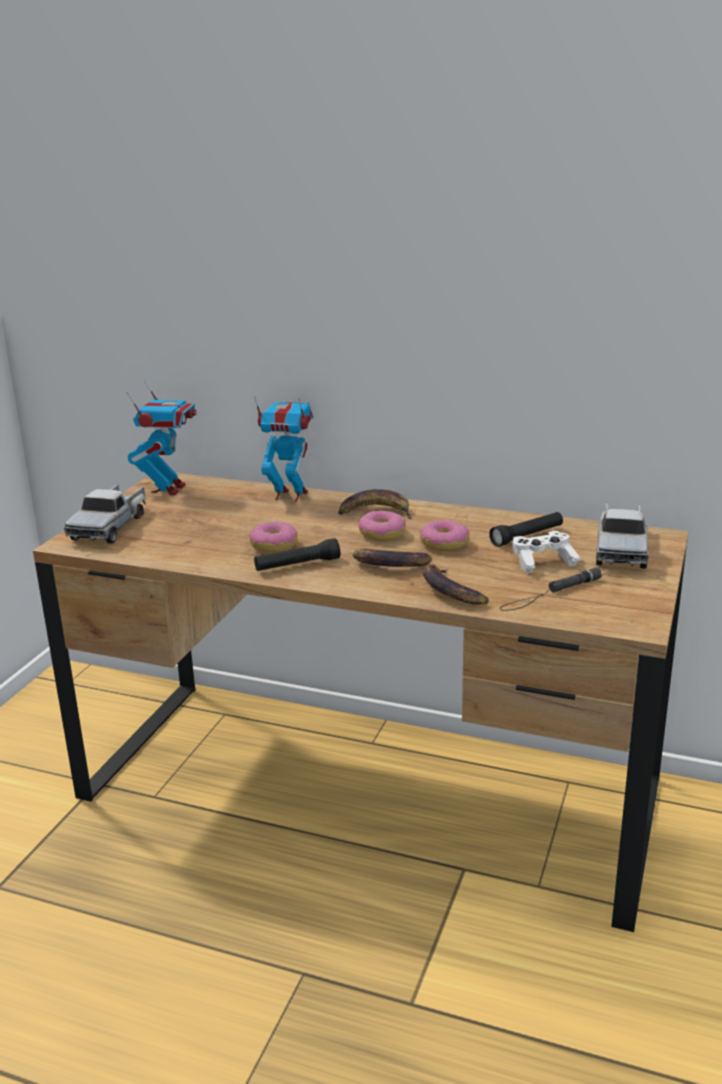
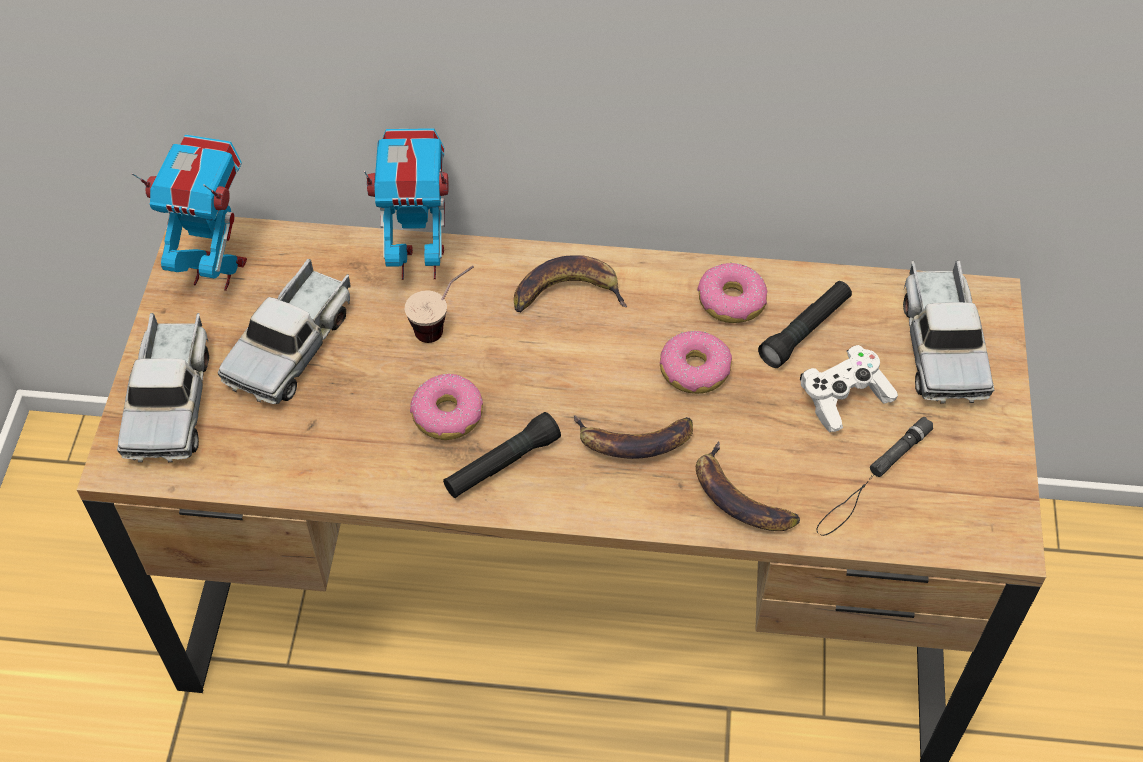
camera: 15 degrees left, 30 degrees up
toy robot [126,380,197,495] -> toy robot turned 75 degrees counterclockwise [132,135,247,291]
donut [359,511,406,541] -> donut moved to [697,262,767,323]
none -> toy truck [218,259,351,404]
none -> cup [405,265,474,343]

